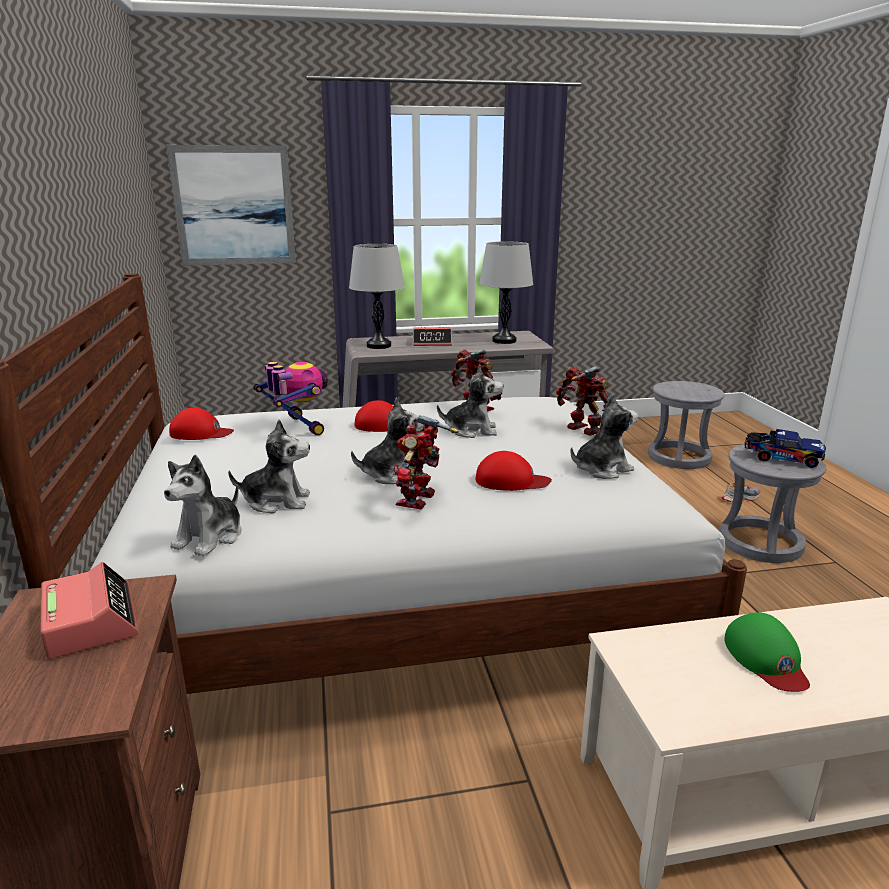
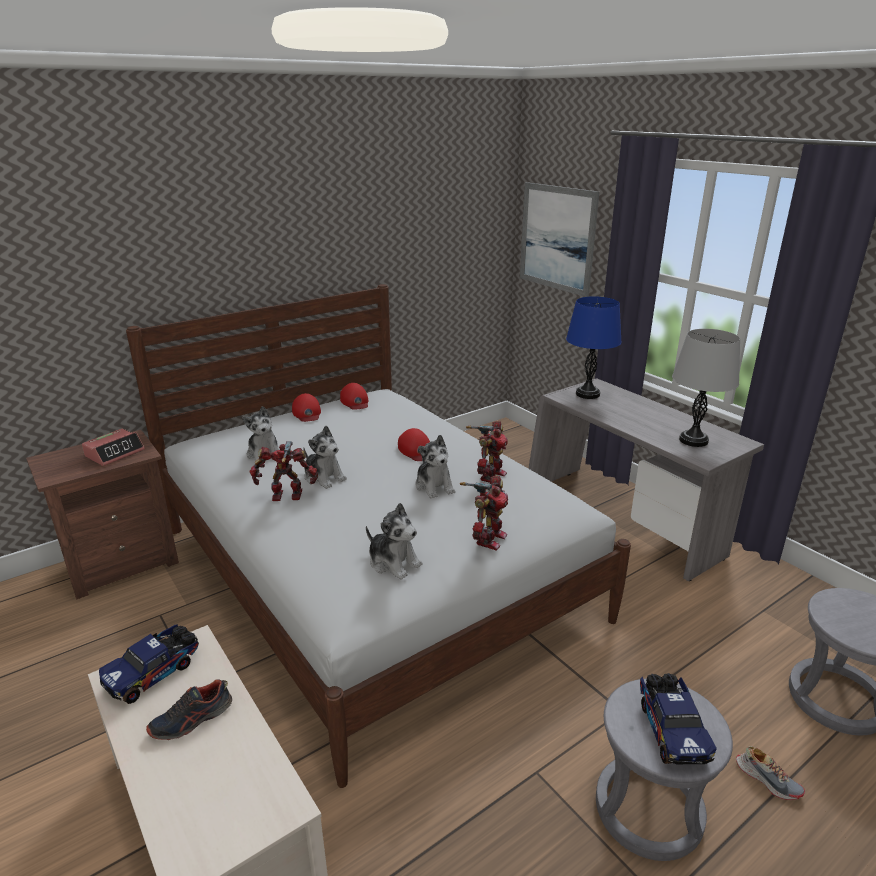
camera: 65 degrees right, 5 degrees up
plush toy [164,455,241,557] -> none
toy robot [253,362,328,436] -> none
grey table lamp [349,244,405,349] -> blue table lamp [566,296,622,399]
alarm clock [413,327,452,346] -> none
red cap [475,451,552,491] -> red cap moved to [292,393,321,422]
green cap [724,612,810,692] -> shoe [146,679,232,740]
none -> toy truck [99,624,199,704]

